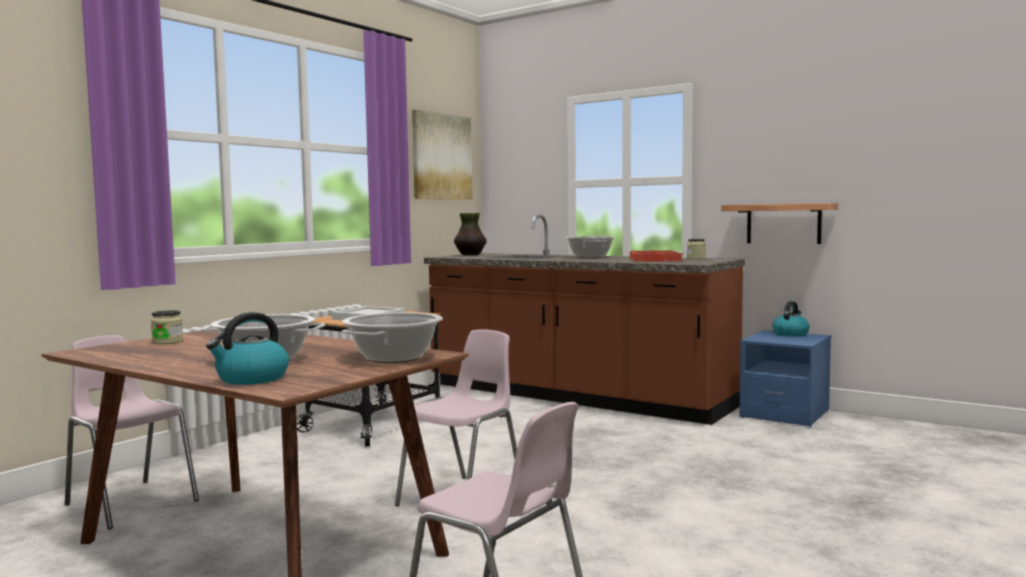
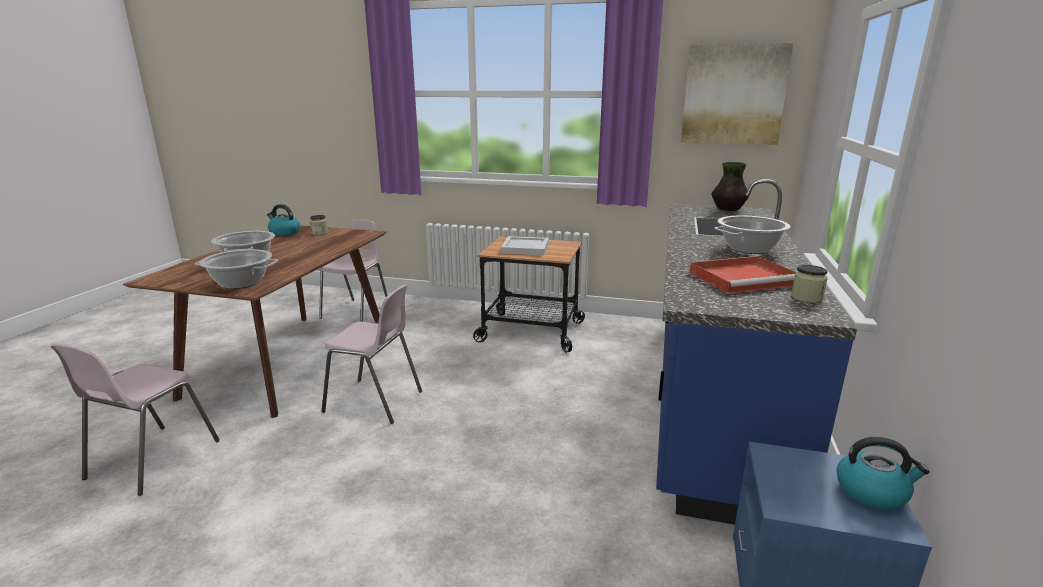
camera: 70 degrees right, 15 degrees up
kettle [206,312,289,385] -> kettle moved to [267,204,301,236]
brown counter [424,215,745,425] -> blue counter [656,179,857,525]
shelf [721,203,838,244] -> none

